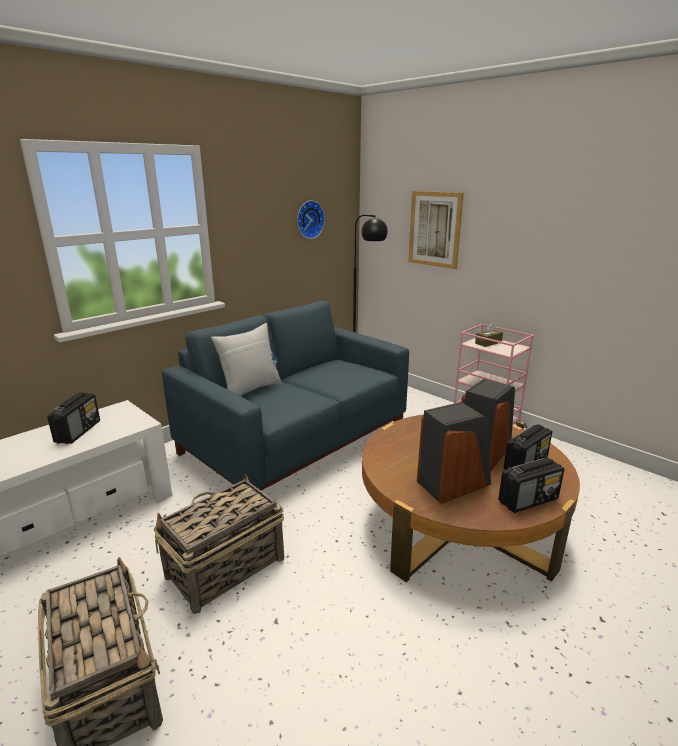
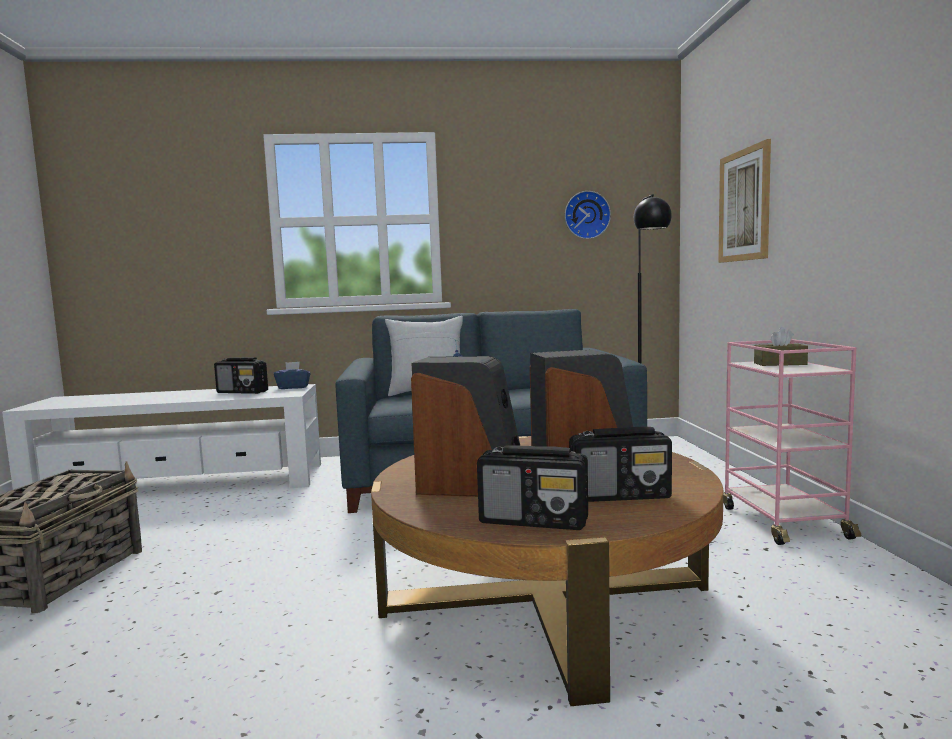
camera: 40 degrees right, 15 degrees down
radio [47,392,100,444] -> radio turned 60 degrees clockwise [214,357,268,394]
basket [153,473,284,614] -> none
none -> blue tissue box [274,361,311,389]

